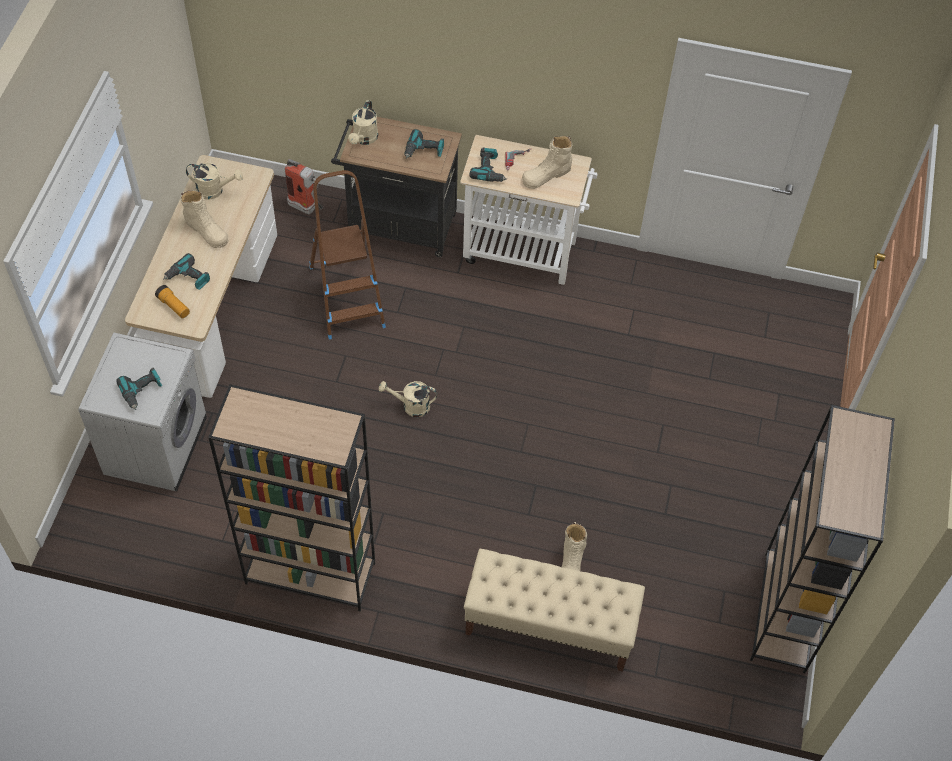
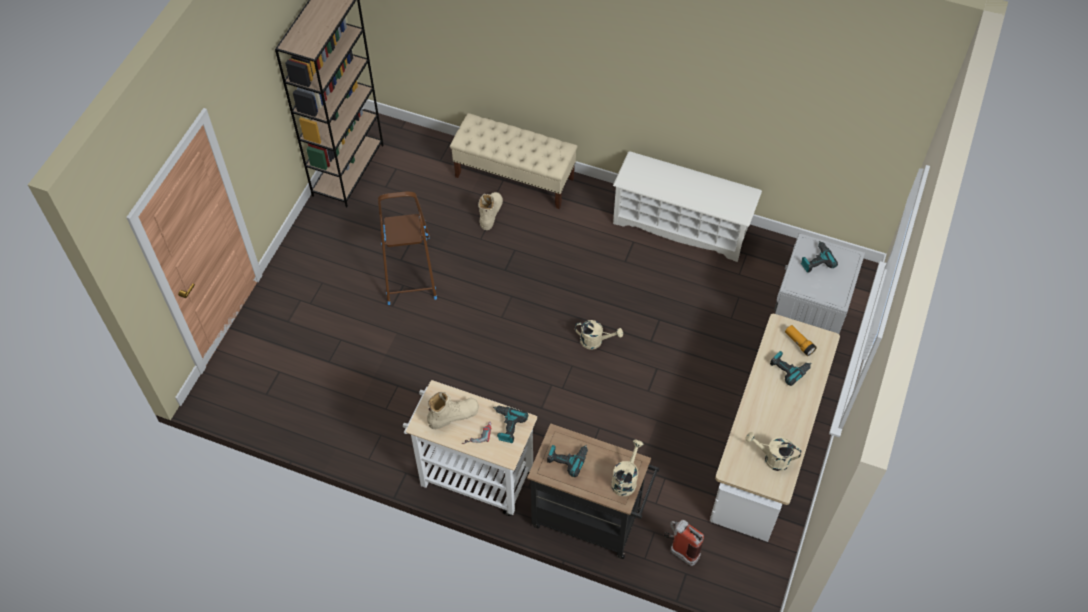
camera: 170 degrees left, 0 degrees up
beige boot [181,190,229,248] -> none
beige bookcase [208,384,375,611] -> white shoe rack [613,151,762,262]
brown step ladder [309,170,386,339] -> brown step ladder moved to [378,192,437,305]

